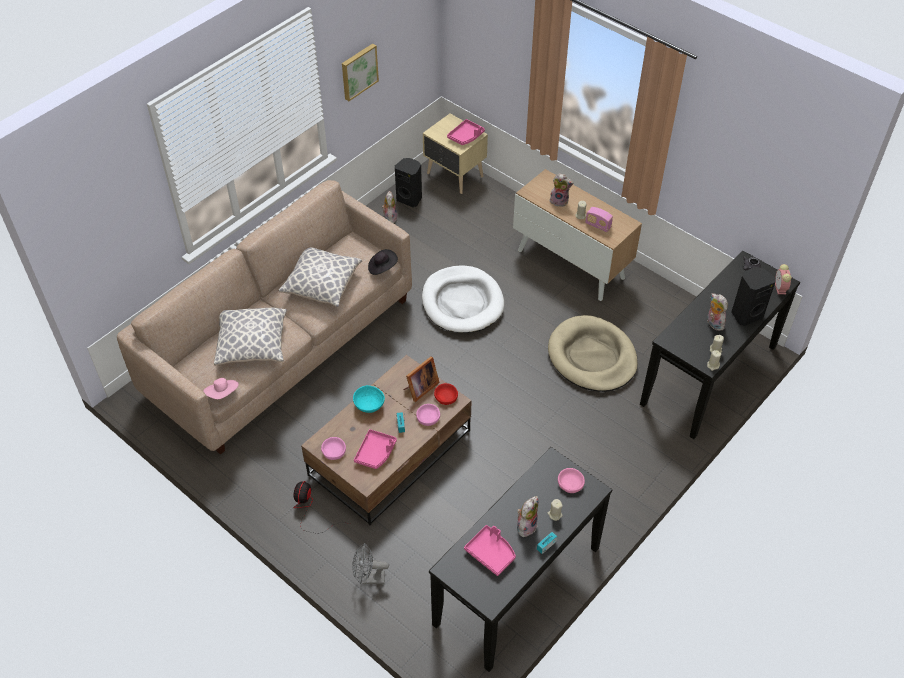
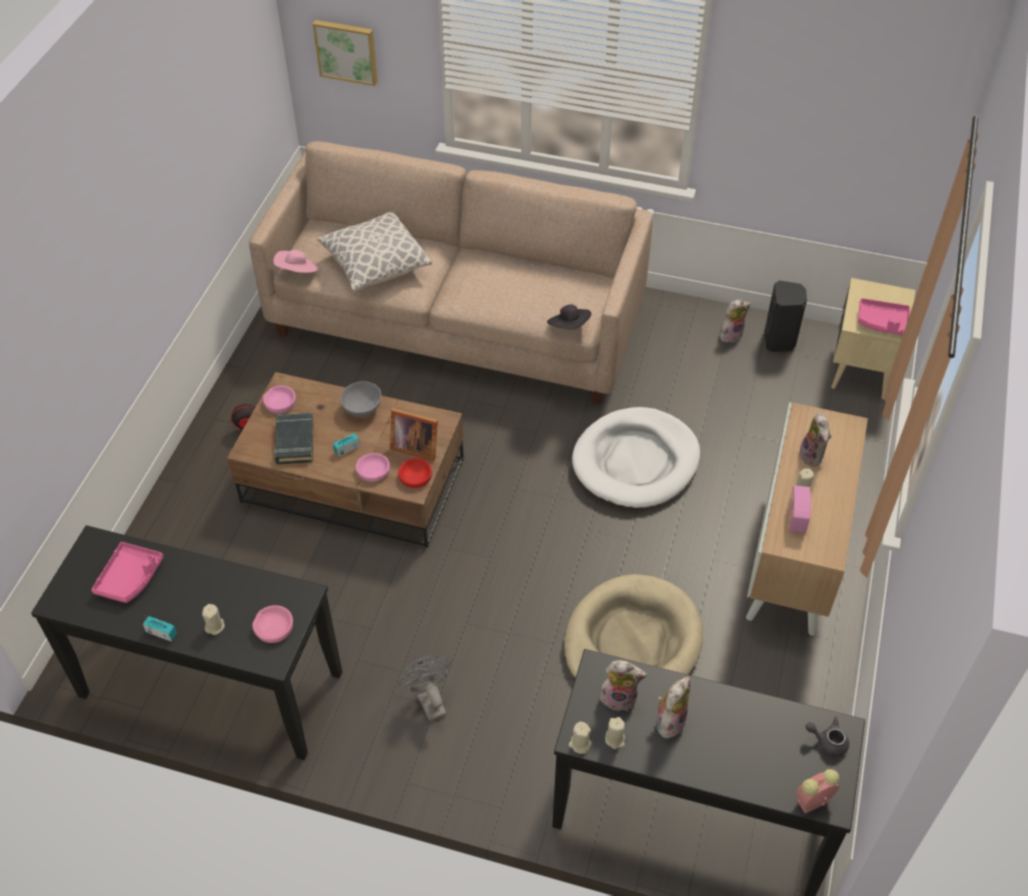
camera: 65 degrees right, 0 degrees up
pillow [279,248,362,308] -> none
picture [342,43,379,101] -> picture moved to [313,20,378,86]
grey fan [352,543,389,584] -> grey fan moved to [398,656,451,722]
turquoise bowl [353,385,385,413] -> grey bowl [340,381,381,417]
pink tray [354,429,397,469] -> black book [274,412,314,464]
plush toy [517,496,538,537] -> plush toy moved to [600,660,647,711]
black speaker [732,267,776,326] -> none

